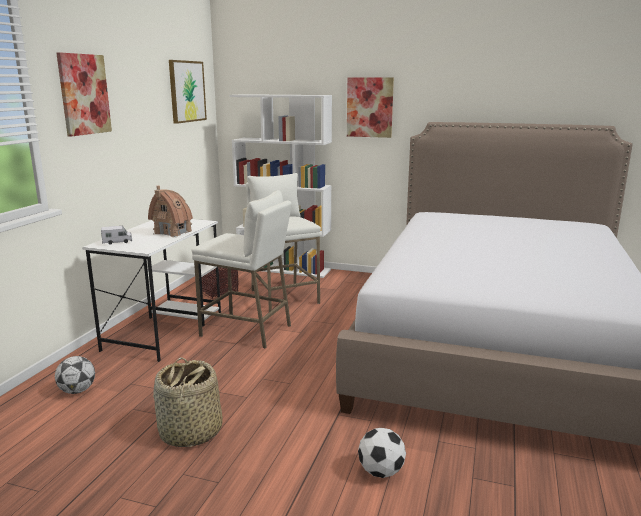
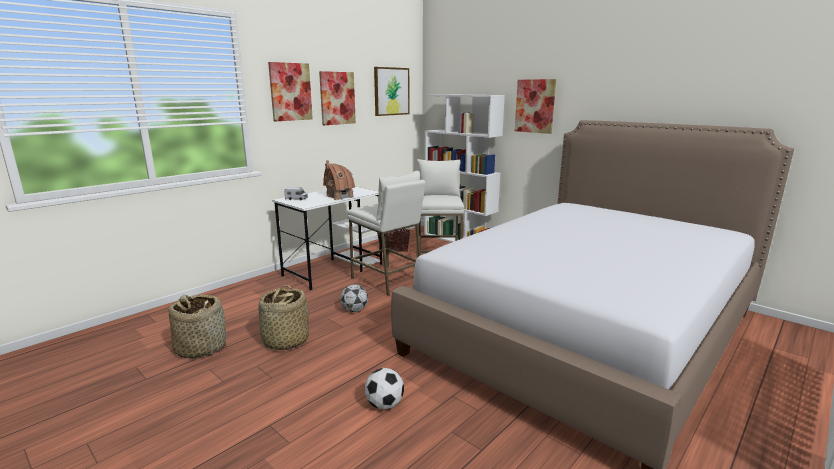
camera: 25 degrees right, 0 degrees up
football [55,356,95,394] -> football moved to [340,284,368,312]
none -> basket [169,294,226,359]
none -> picture [319,71,356,125]

